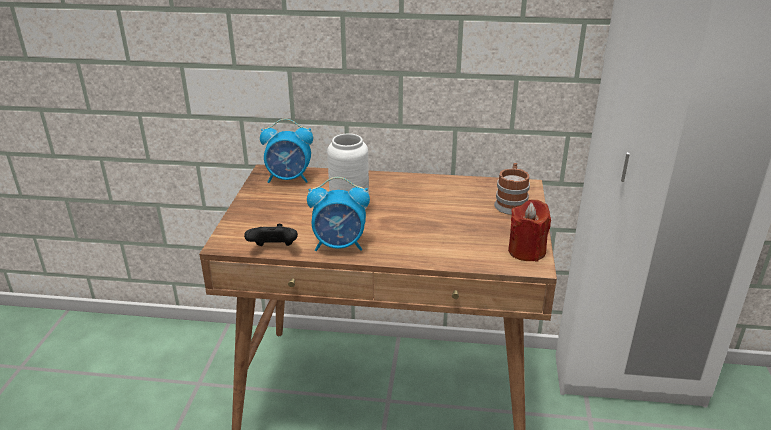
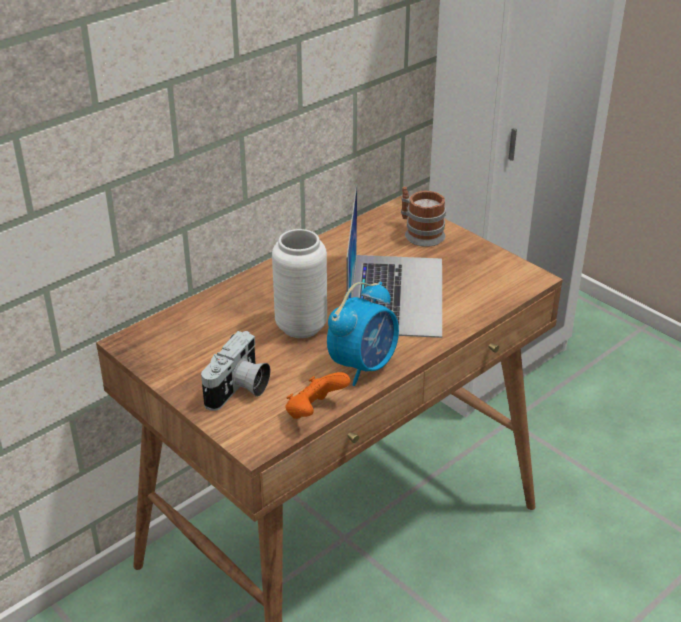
camera: 50 degrees left, 5 degrees up
black game controller [244,224,298,246] -> orange game controller [285,372,350,419]
alarm clock [260,119,313,183] -> none
red candle [508,199,551,262] -> none
none -> camera [201,331,270,411]
none -> laptop [346,184,442,338]

